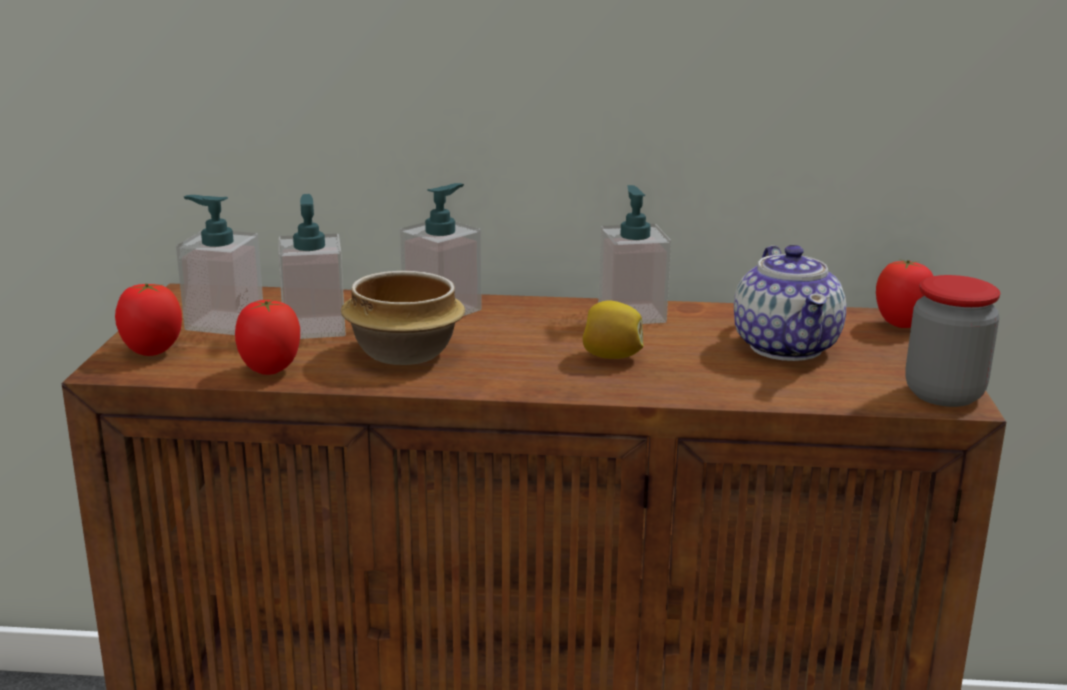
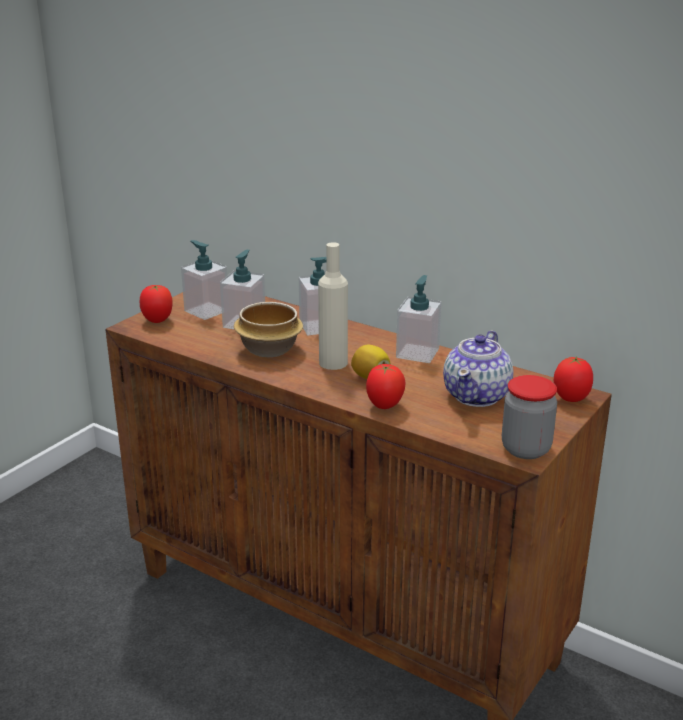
camera: 30 degrees right, 5 degrees up
tomato [235,300,300,375] -> tomato moved to [366,364,406,409]
none -> beige bottle [318,242,348,370]

